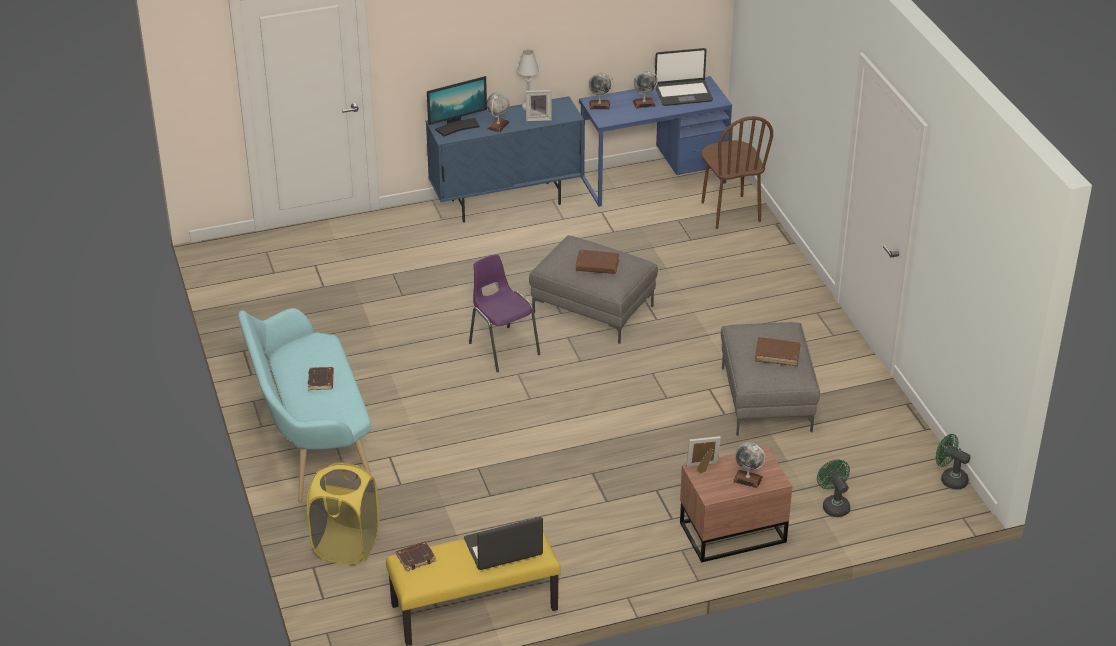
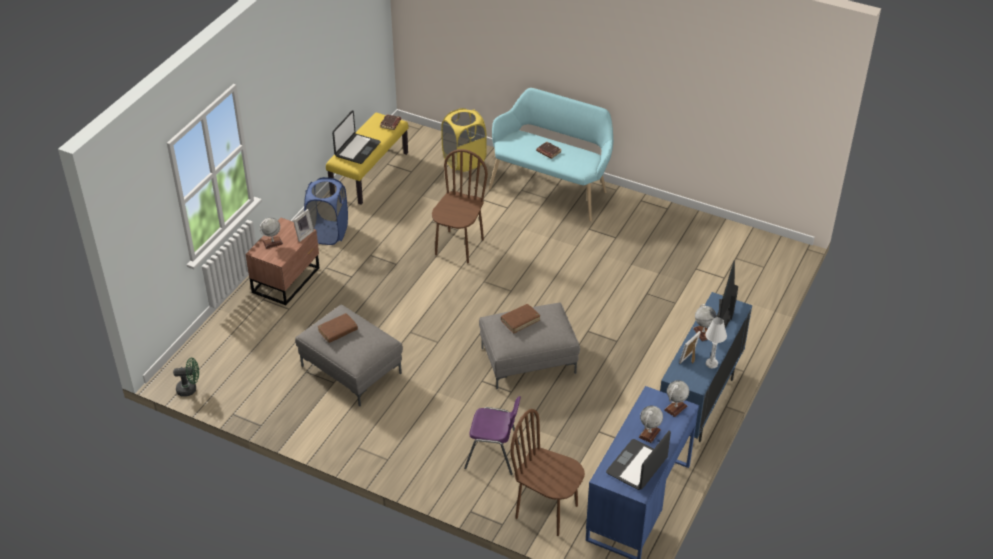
camera: 135 degrees right, 5 degrees up
purple chair [469,254,540,372] -> purple chair moved to [464,396,521,475]
green fan [817,460,850,517] -> none
none -> blue laundry basket [304,177,348,245]
none -> brown chair [432,149,488,263]

